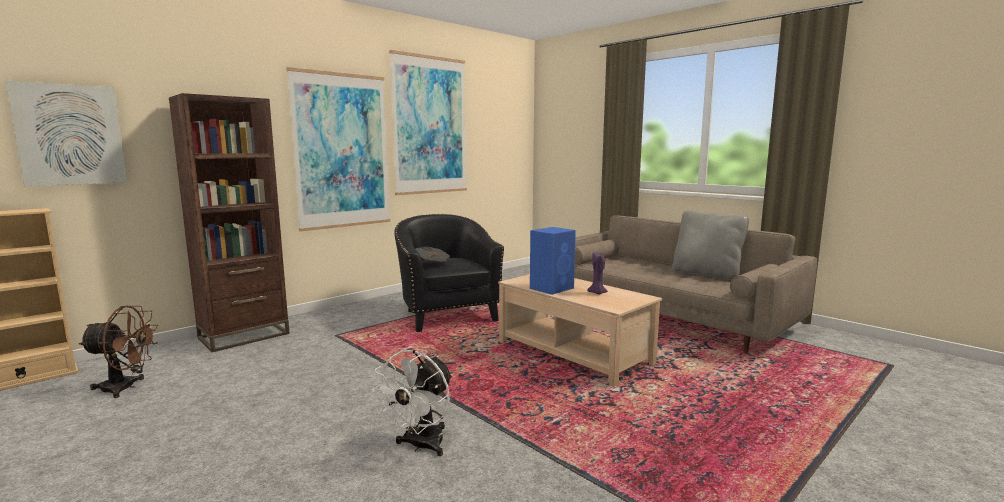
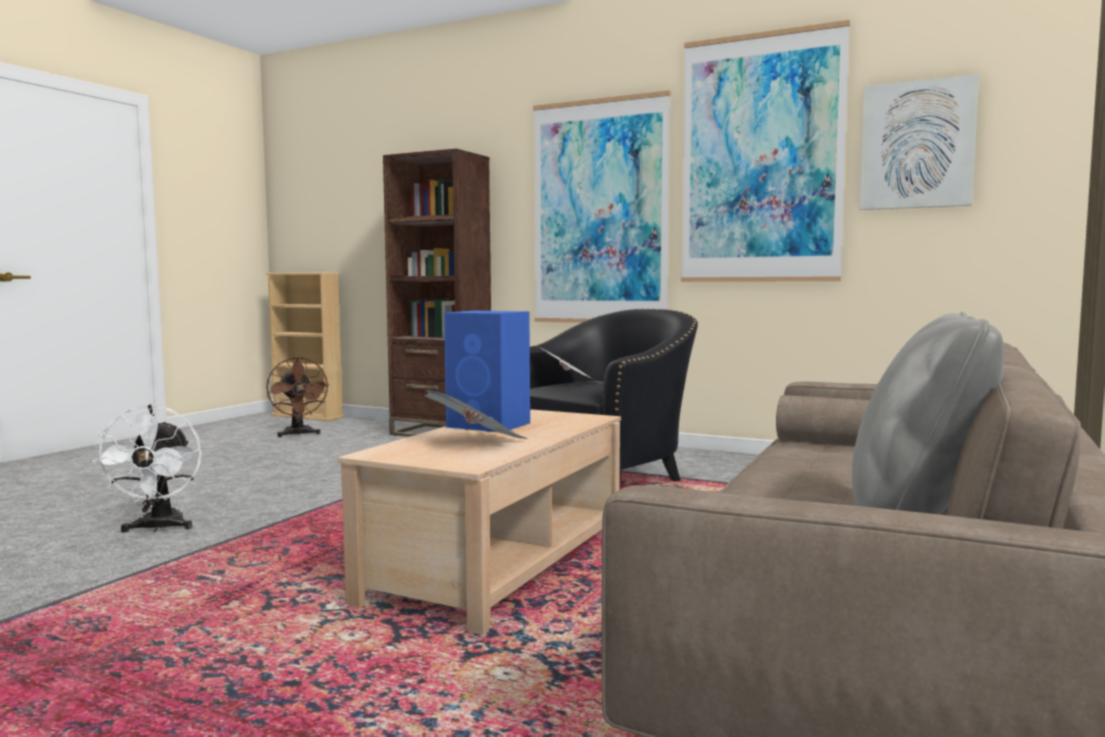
camera: 70 degrees right, 5 degrees down
picture [5,81,127,186] -> picture moved to [860,74,979,210]
white fan [372,350,453,456] -> white fan turned 105 degrees counterclockwise [92,405,202,533]
purple candle [587,252,608,294] -> newspaper [425,390,527,439]

